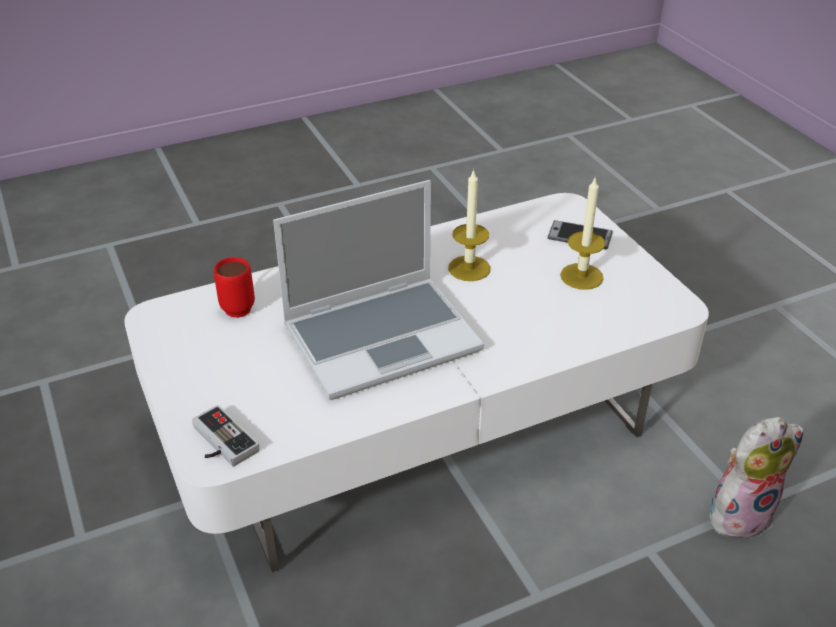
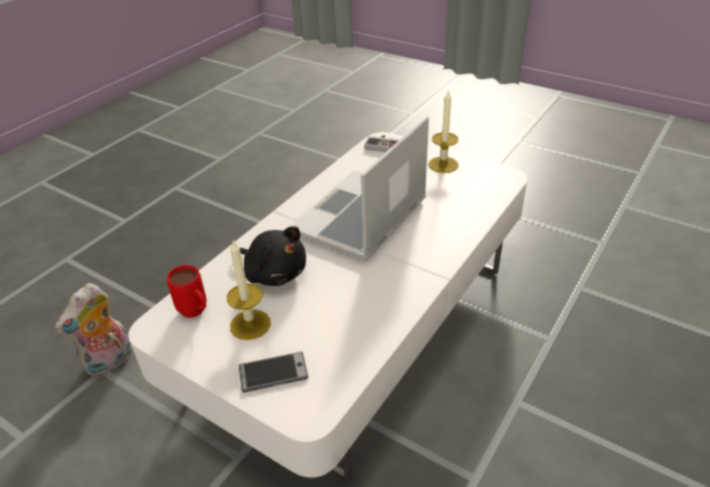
camera: 150 degrees right, 0 degrees up
red mug [214,257,255,318] -> red mug moved to [167,265,206,318]
candle [448,169,490,281] -> candle moved to [428,89,459,173]
none -> black plush toy [240,227,306,286]

